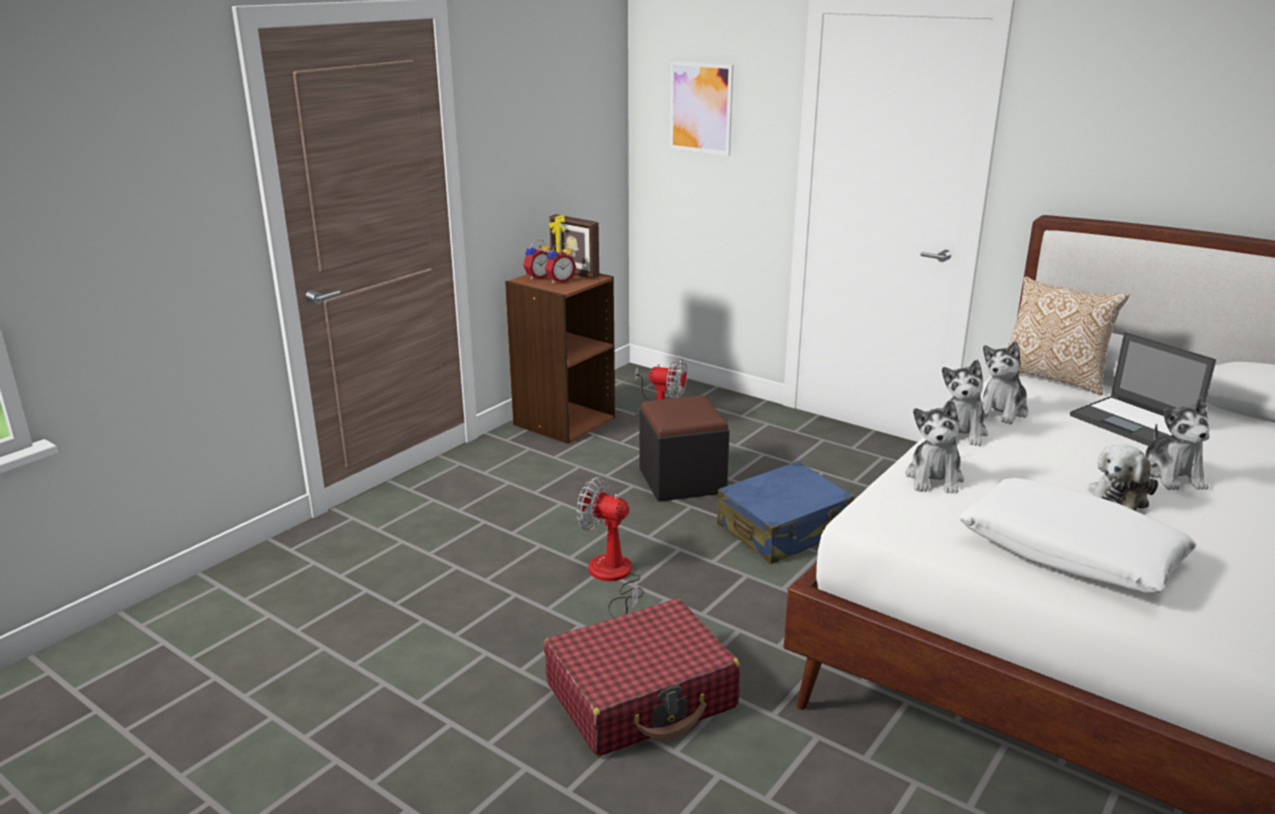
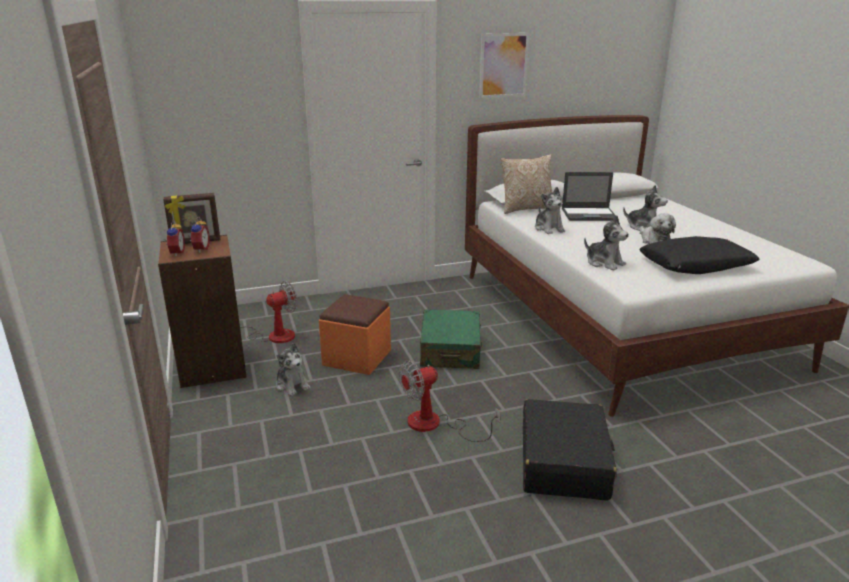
camera: 55 degrees left, 0 degrees up
red suitcase [544,599,740,756] -> black suitcase [523,399,617,501]
black ottoman [640,395,730,502] -> orange ottoman [319,294,391,375]
picture [670,61,733,156] -> picture moved to [479,33,529,98]
blue suitcase [717,461,855,564] -> green suitcase [420,309,483,369]
plush toy [942,360,988,446] -> plush toy moved to [276,343,311,396]
white pillow [959,478,1197,593] -> black pillow [639,236,760,274]

